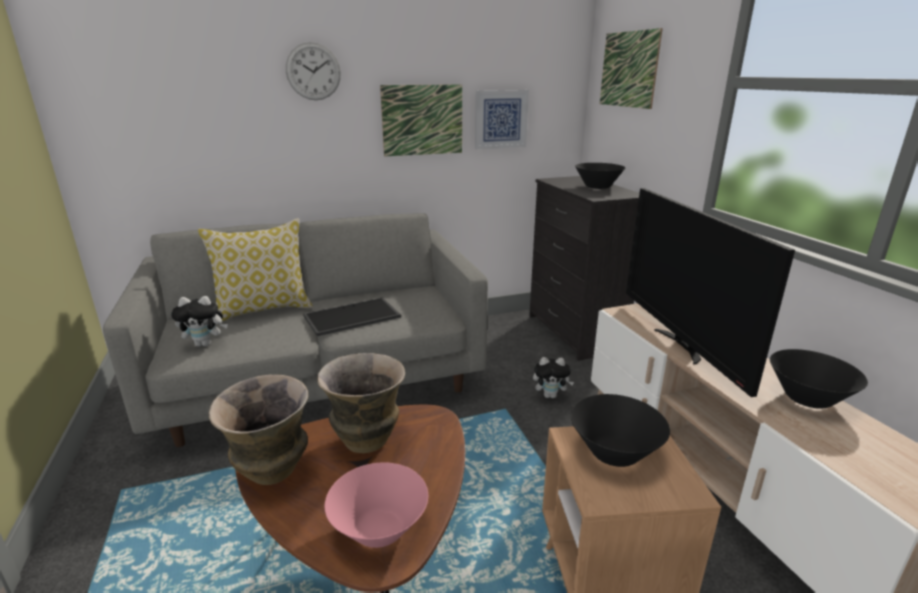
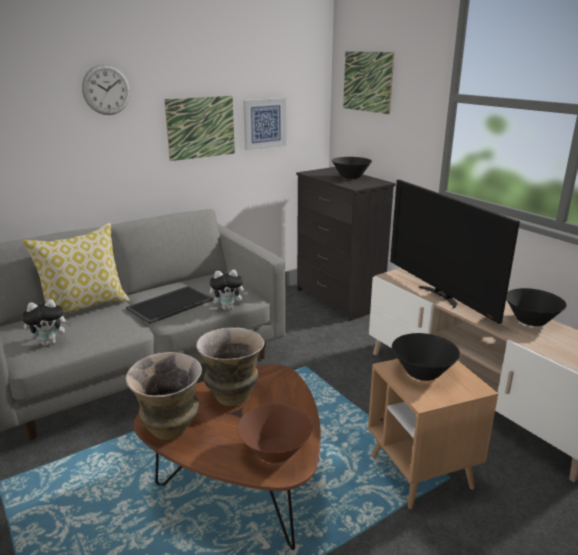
camera: 15 degrees left, 0 degrees up
pink bowl [325,462,428,548] -> brown bowl [237,404,313,463]
plush toy [533,357,574,398] -> plush toy moved to [210,270,248,310]

